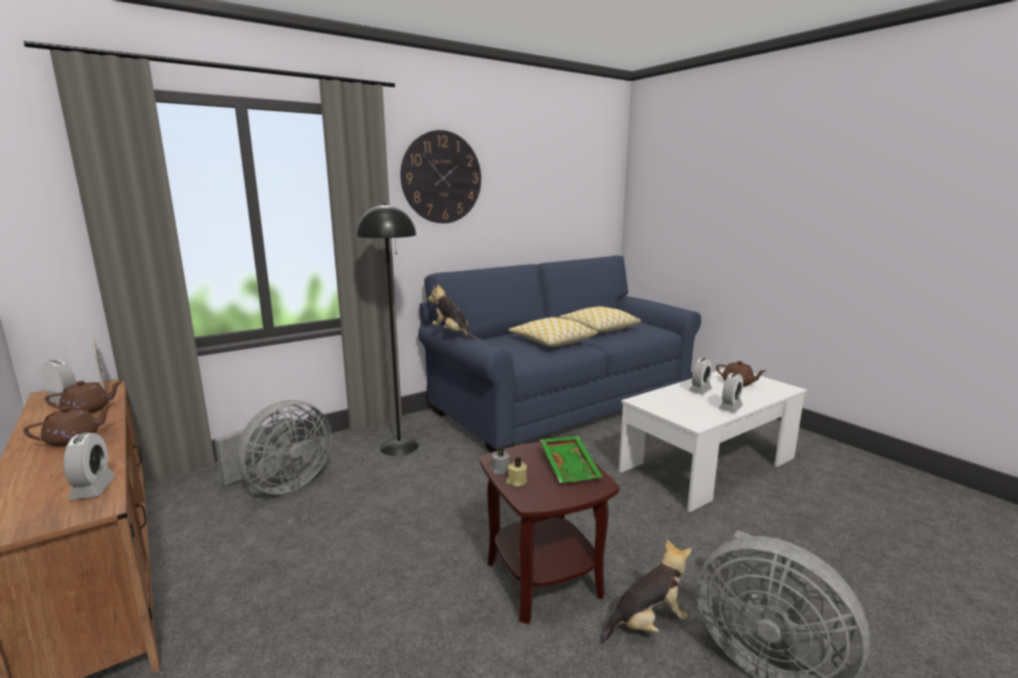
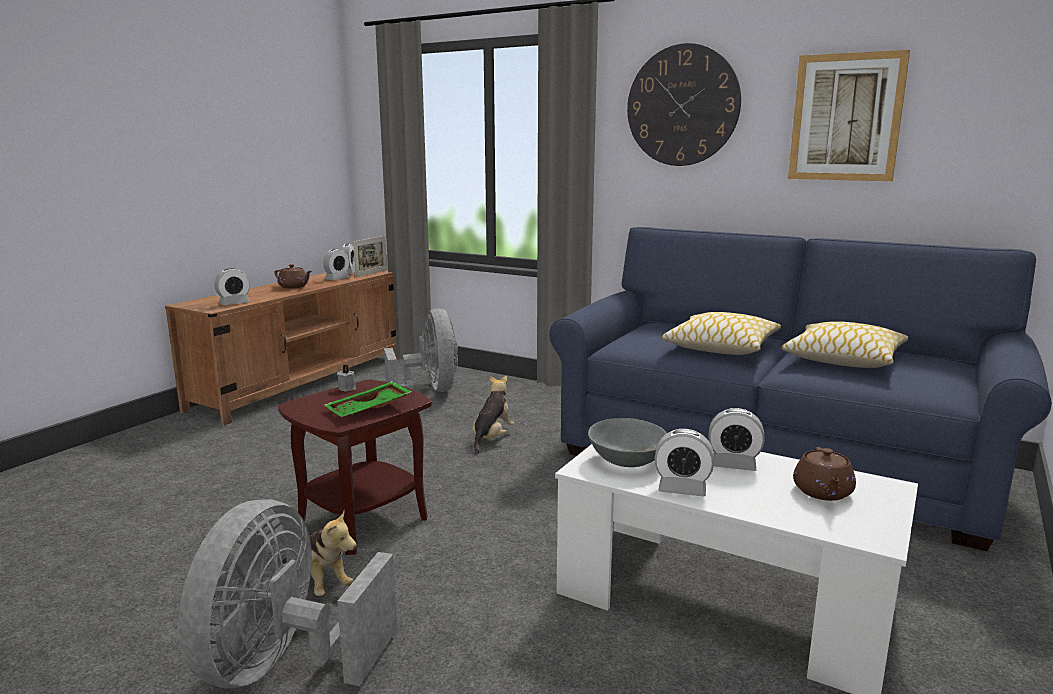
camera: 65 degrees right, 0 degrees up
brown teapot [45,381,122,413] -> alarm clock [323,249,350,280]
grey fan [214,400,332,494] -> grey fan turned 120 degrees counterclockwise [384,308,458,392]
black floor lamp [356,203,419,456] -> none
plush toy [428,284,476,340] -> plush toy moved to [472,375,515,455]
beige candle [506,457,528,487] -> none
none -> grey bowl [588,418,667,467]
none -> picture [788,50,910,181]

